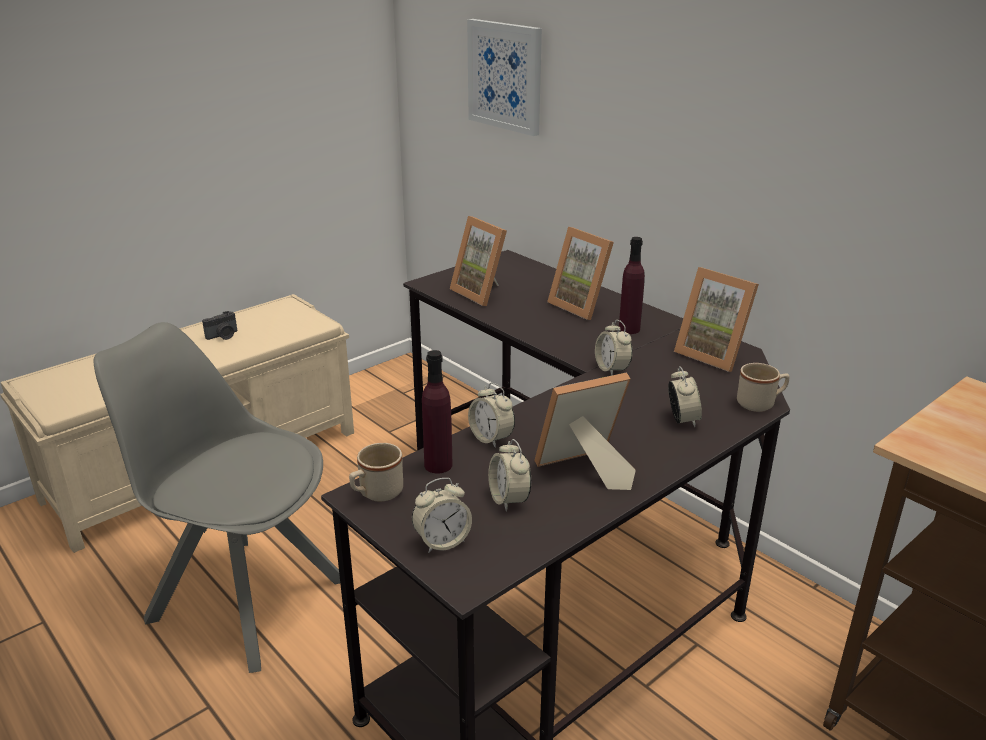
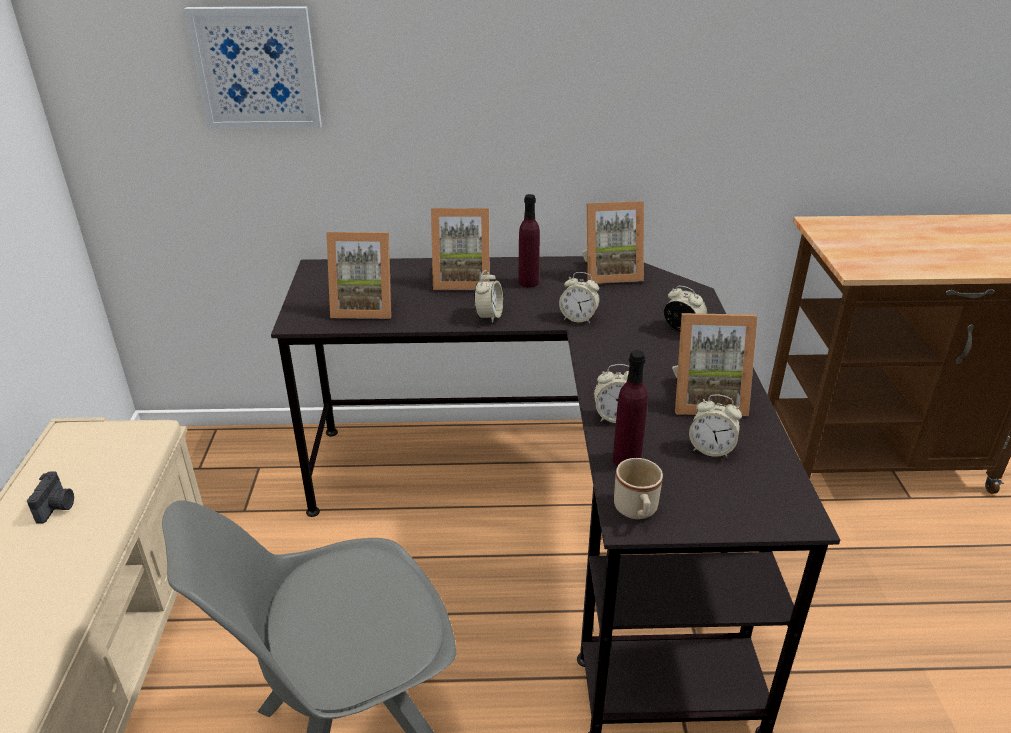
camera: 50 degrees left, 5 degrees up
alarm clock [412,478,472,553] -> alarm clock moved to [474,270,503,323]
picture frame [534,372,636,490] -> picture frame turned 105 degrees counterclockwise [672,313,758,416]
beige mug [737,363,790,412] -> none

